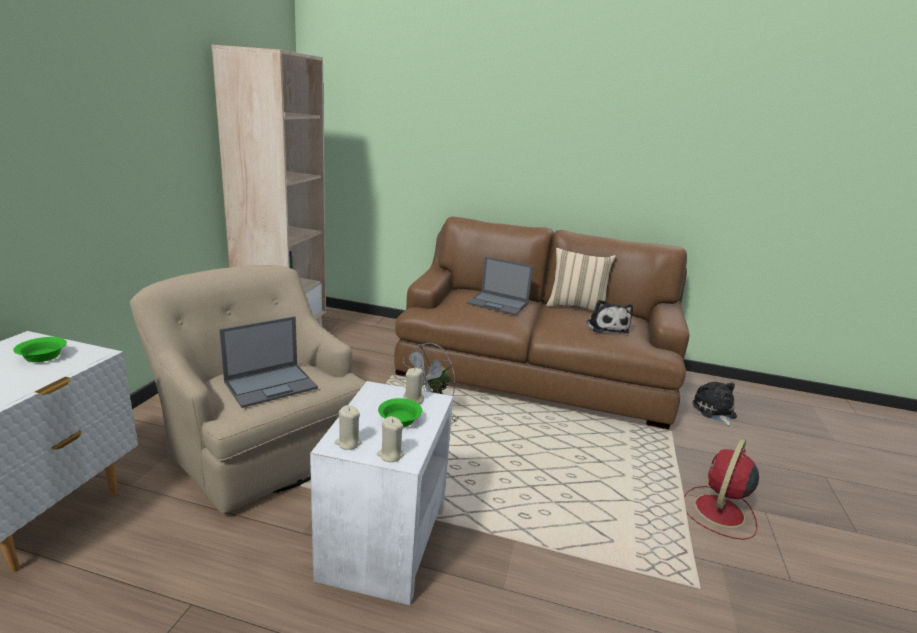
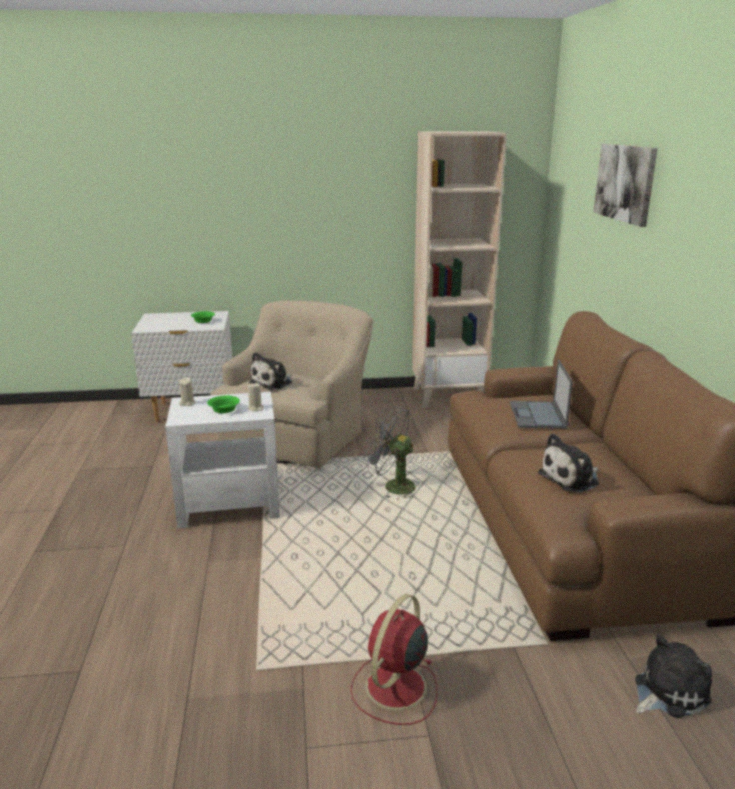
camera: 70 degrees right, 0 degrees up
laptop [219,316,318,408] -> plush toy [249,352,292,389]
beige candle [377,416,404,462] -> none
beige pillow [546,248,616,311] -> none
red fan [684,438,759,540] -> red fan turned 75 degrees counterclockwise [350,594,437,725]
none -> picture [594,144,658,227]

